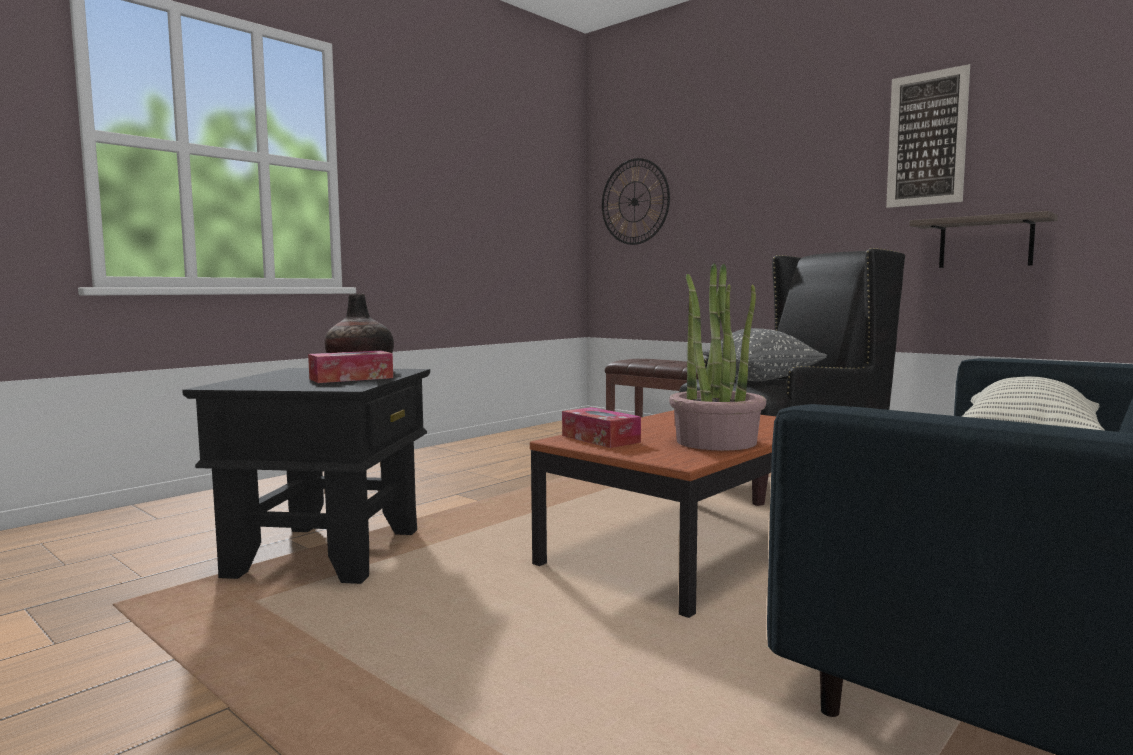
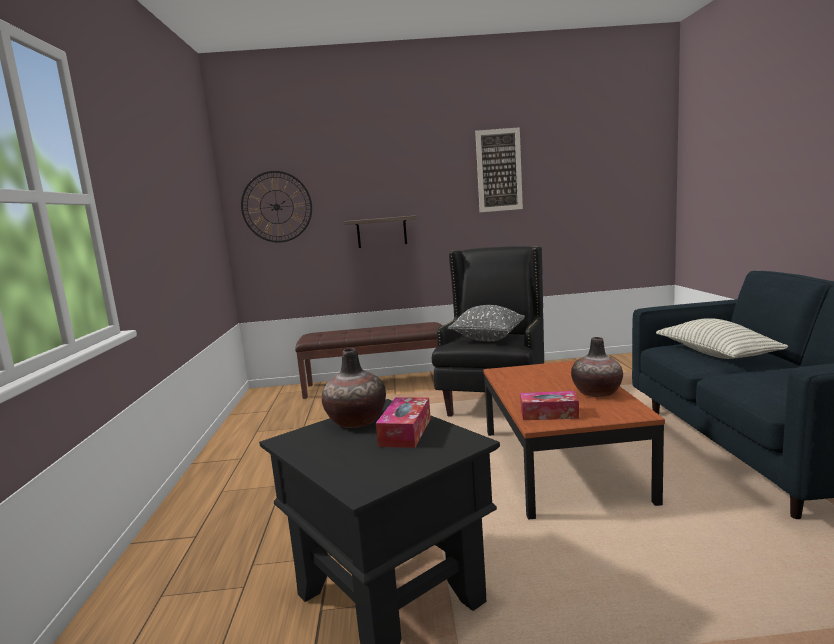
camera: 45 degrees left, 5 degrees up
potted plant [669,263,766,451] -> vase [571,337,623,397]
shelf [909,211,1058,268] -> shelf moved to [344,216,417,248]

